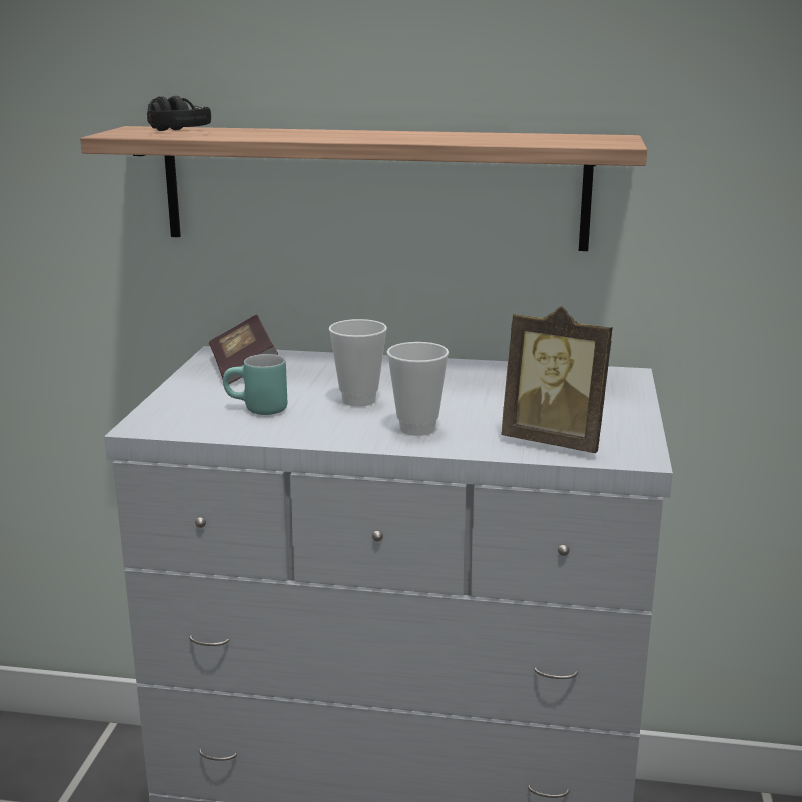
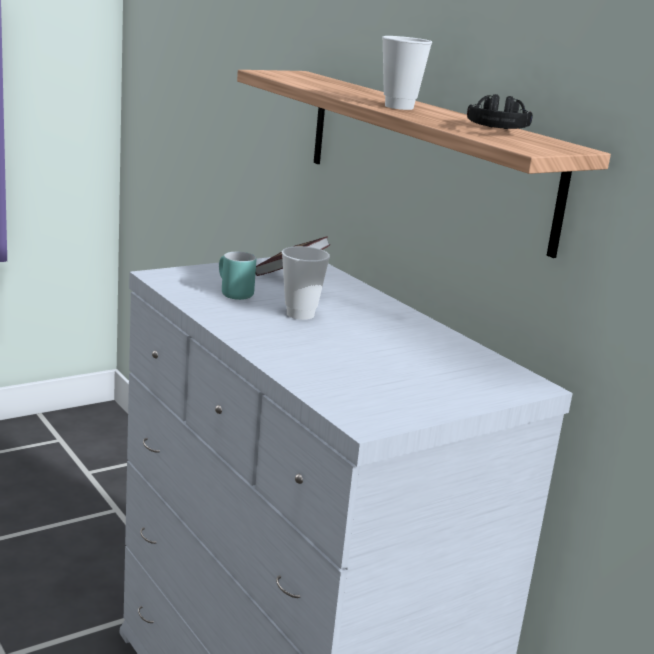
camera: 45 degrees right, 0 degrees up
black headphones [147,96,211,131] -> black headphones moved to [467,94,533,129]
cup [387,342,449,436] -> cup moved to [382,36,432,110]
picture frame [501,306,613,453] -> none

